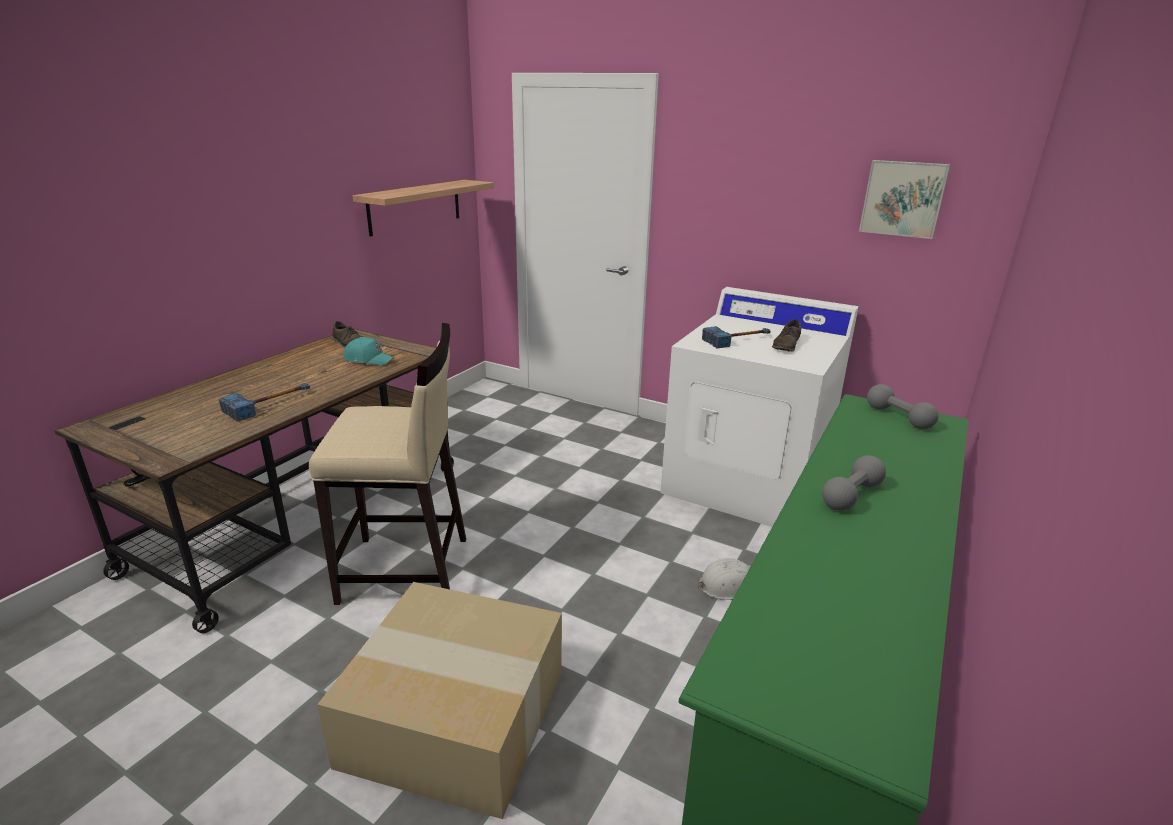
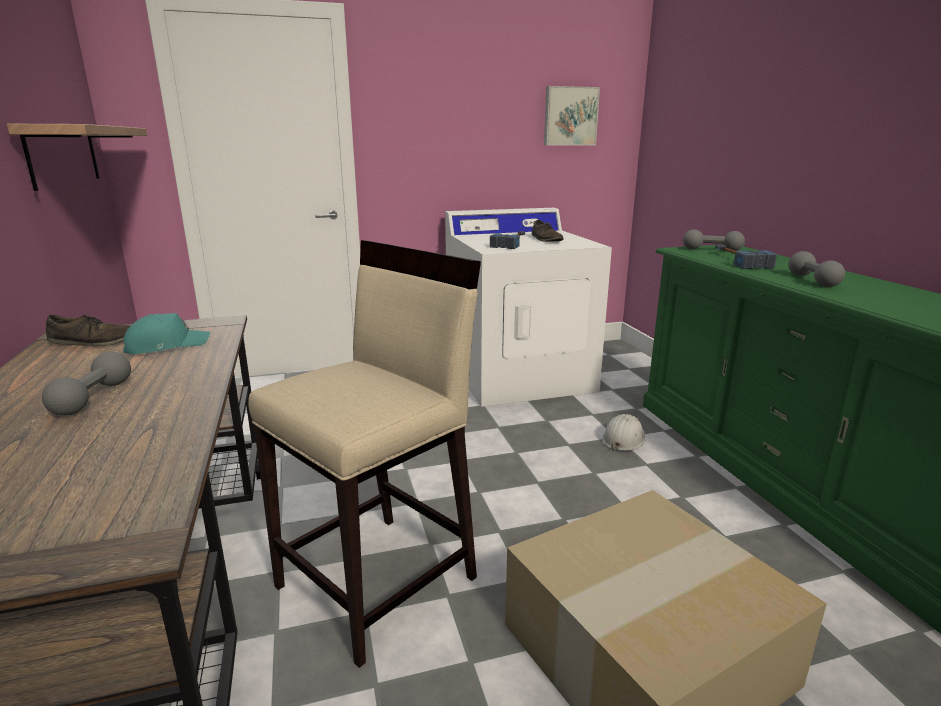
camera: 45 degrees left, 5 degrees down
hammer [219,383,310,422] -> hammer moved to [715,245,777,269]
none -> grey dumbbell [42,352,131,416]

